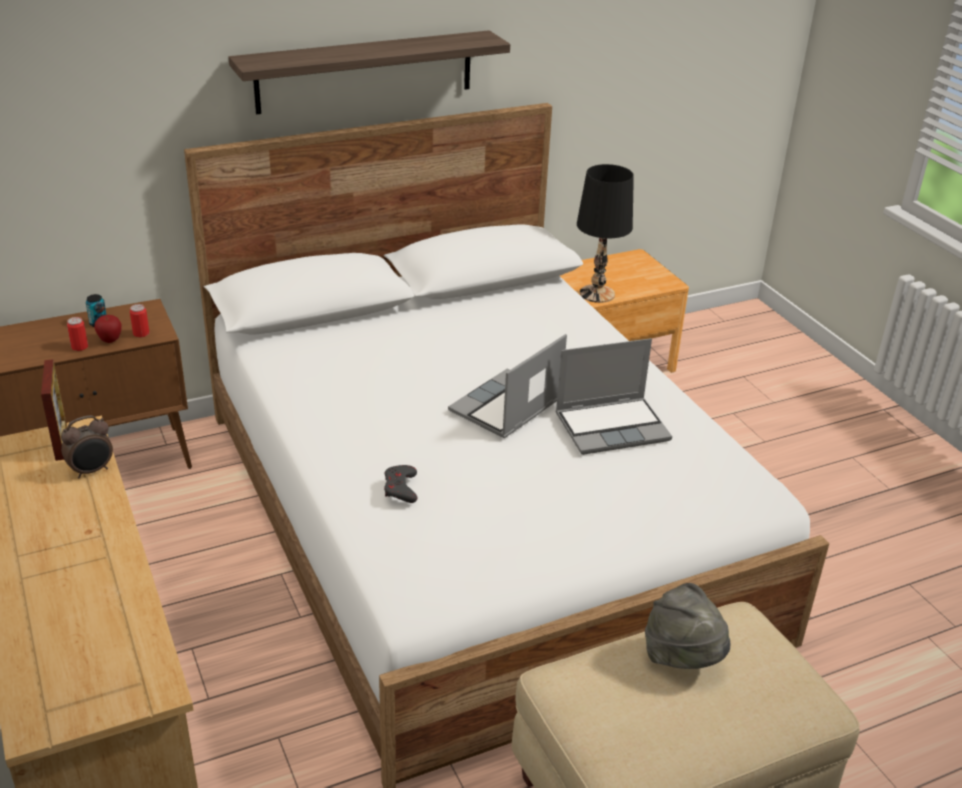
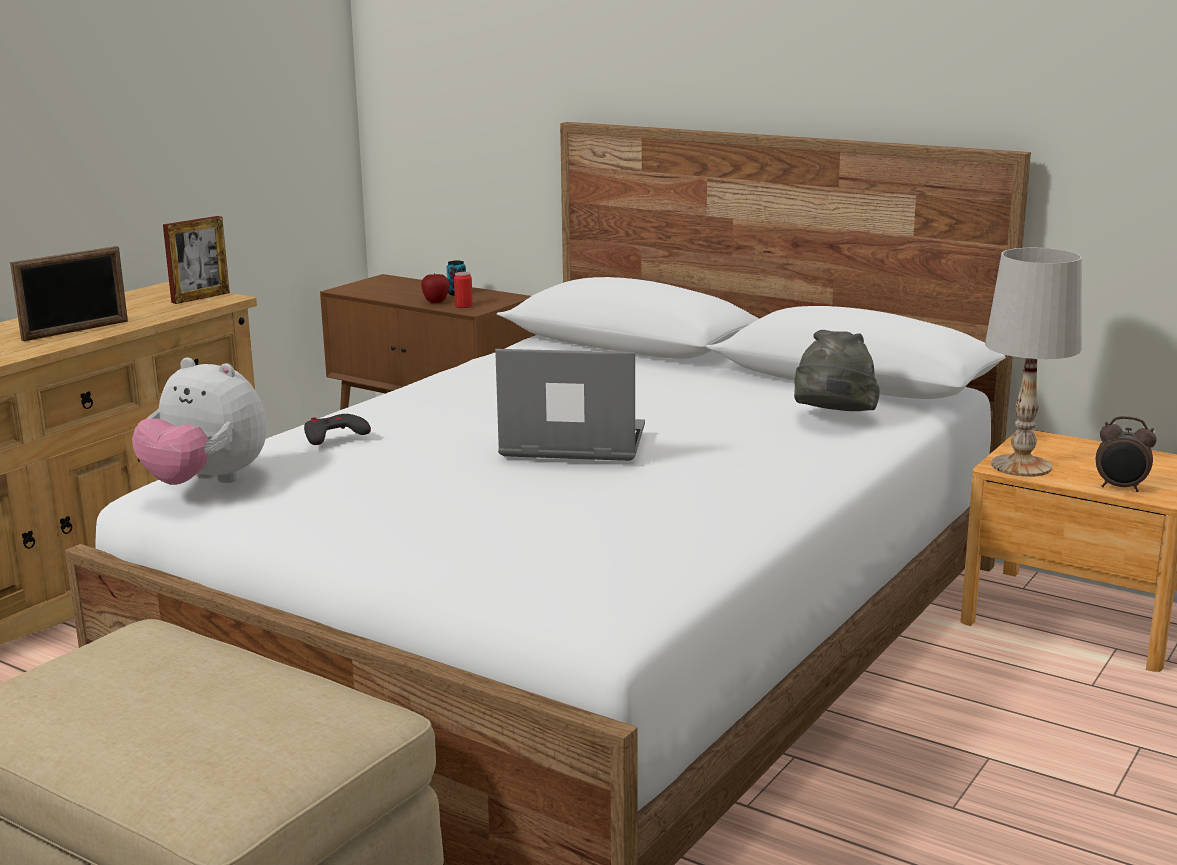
camera: 60 degrees right, 15 degrees down
alarm clock [61,415,113,479] -> alarm clock moved to [1096,416,1157,492]
can [67,317,88,351] -> none
shelf [228,30,510,114] -> none
laptop [555,338,672,455] -> none
black table lamp [577,164,634,303] -> white table lamp [985,248,1082,477]
grey hat [645,583,731,669] -> grey hat moved to [794,330,880,411]
none -> picture frame [10,246,128,341]
none -> plush toy [132,357,267,485]

